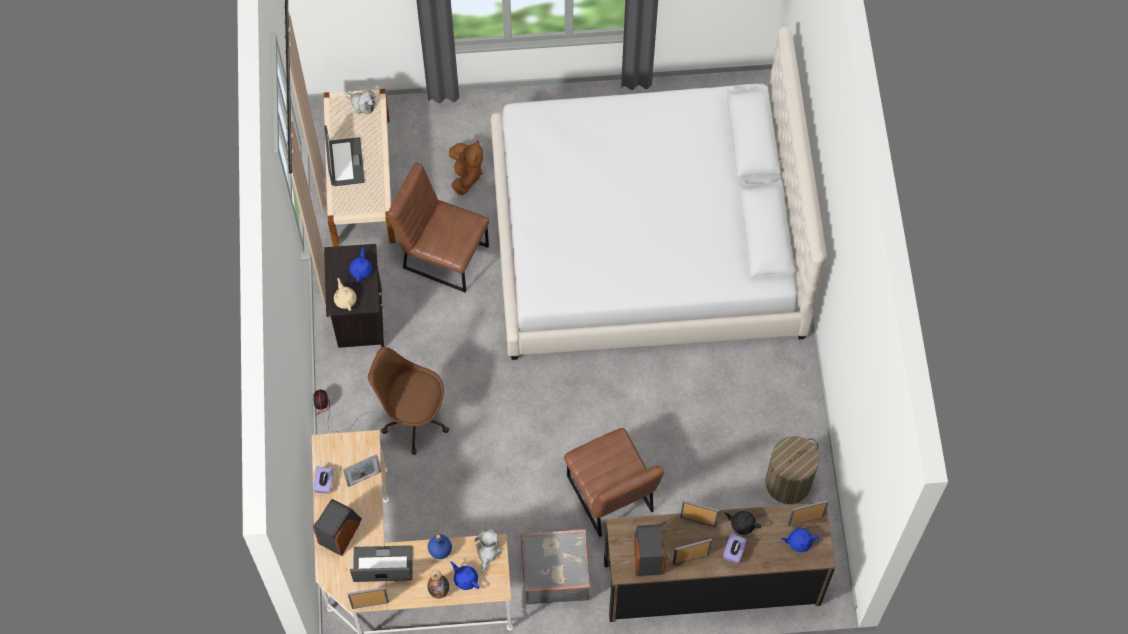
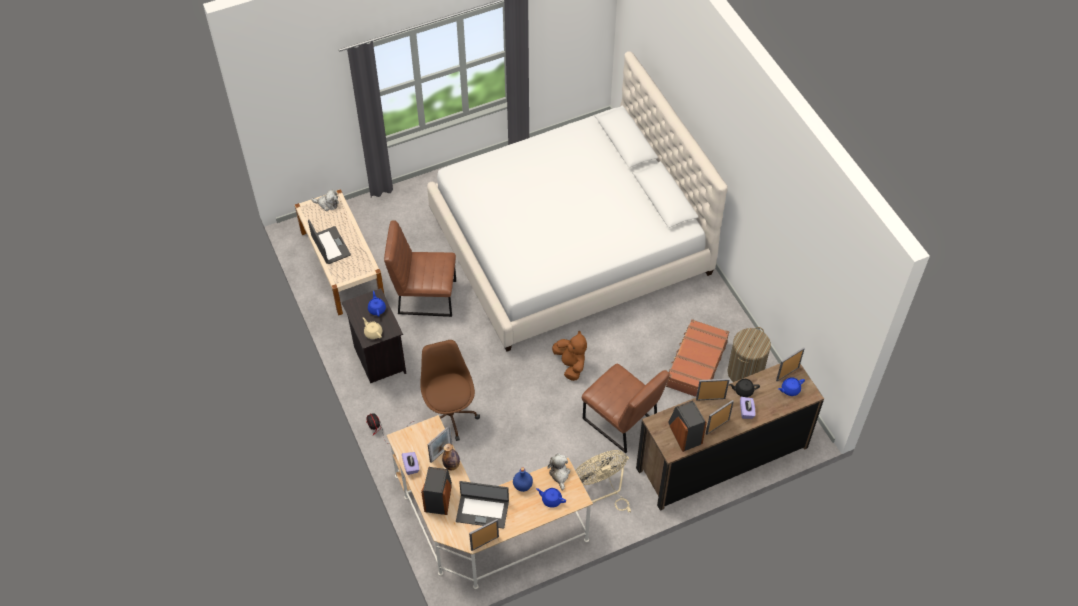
camera: 20 degrees left, 10 degrees down
laptop [350,545,413,582] -> laptop turned 150 degrees counterclockwise [456,481,509,528]
brown office chair [368,347,449,455] -> brown office chair turned 75 degrees clockwise [420,340,480,441]
bottle [428,570,449,599] -> bottle moved to [442,443,460,470]
brown plush toy [449,140,483,195] -> brown plush toy moved to [552,331,587,381]
grey suitcase [521,529,590,604] -> beige fan [575,450,631,512]
none -> brown suitcase [666,319,729,397]

